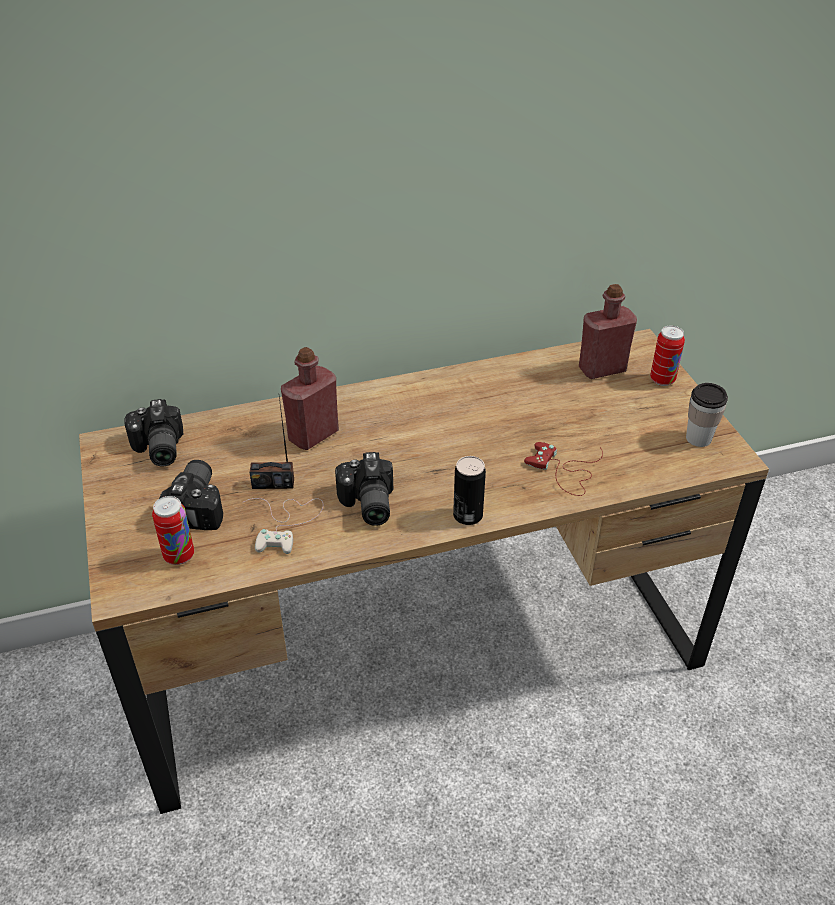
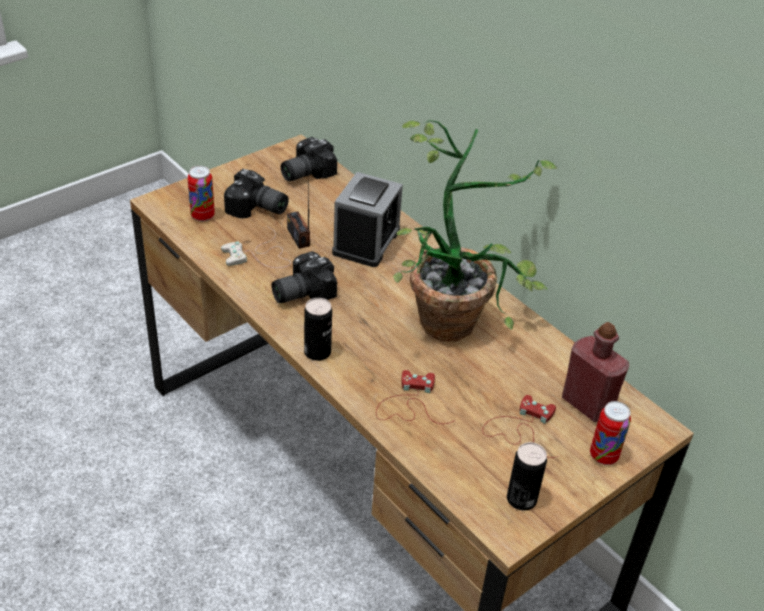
camera: 65 degrees right, 0 degrees up
camera [159,460,223,530] -> camera turned 45 degrees clockwise [224,169,289,218]
red bottle [281,347,339,450] -> alarm clock [332,172,403,267]
cup [686,383,728,447] -> can [507,442,547,511]
none -> potted plant [393,120,558,341]
none -> red game controller [482,395,559,458]

